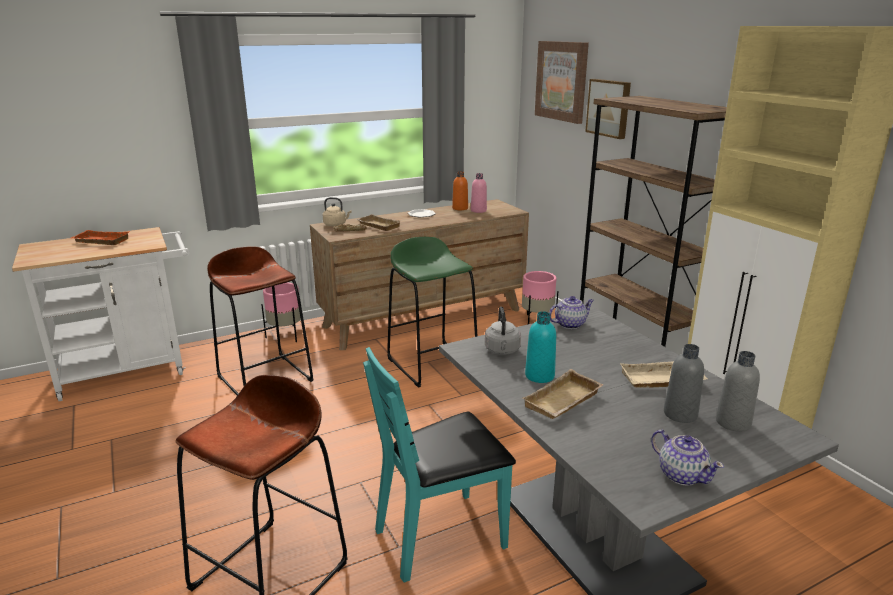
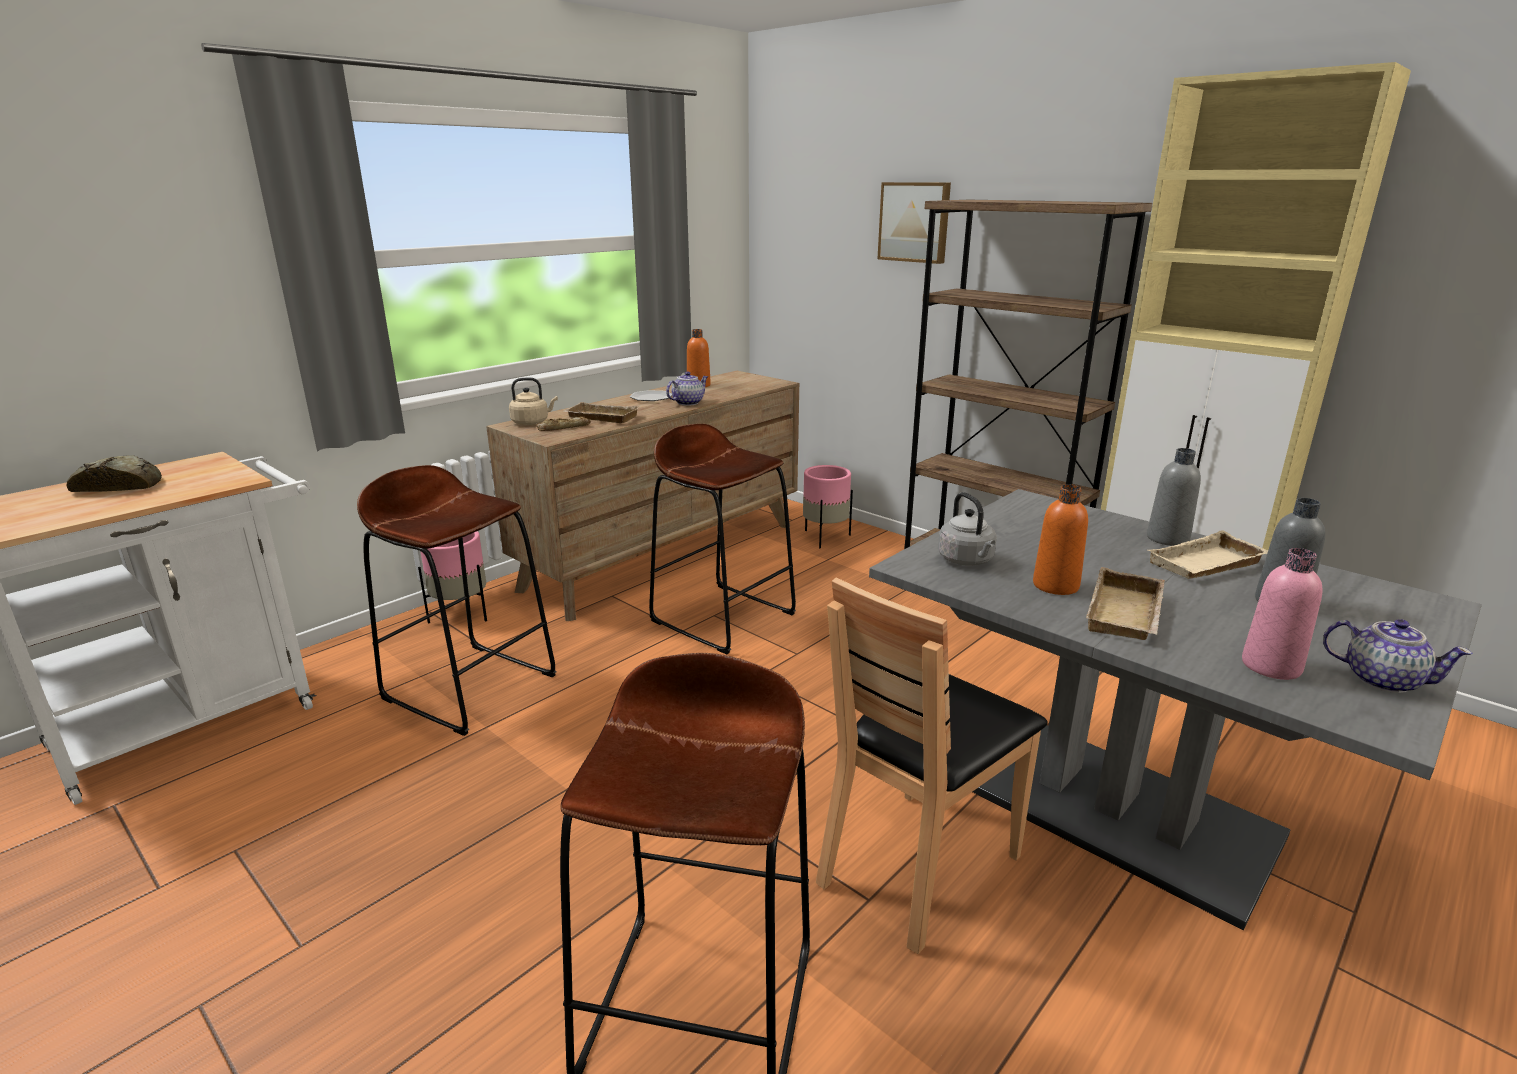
camera: 20 degrees left, 0 degrees up
orange tray [71,230,130,245] -> bread [67,455,162,492]
turquoise chair [363,347,516,583] -> brown chair [816,577,1048,954]
green stool [387,237,478,388] -> brown stool [649,424,796,654]
pink bottle [471,173,487,213] -> pink bottle moved to [1242,548,1322,680]
turquoise bottle [525,311,556,383] -> orange bottle [1033,484,1088,595]
picture [535,41,589,124] -> none
teapot [549,296,594,329] -> teapot moved to [666,372,708,406]
grey bottle [716,351,760,432] -> grey bottle moved to [1147,448,1201,546]

